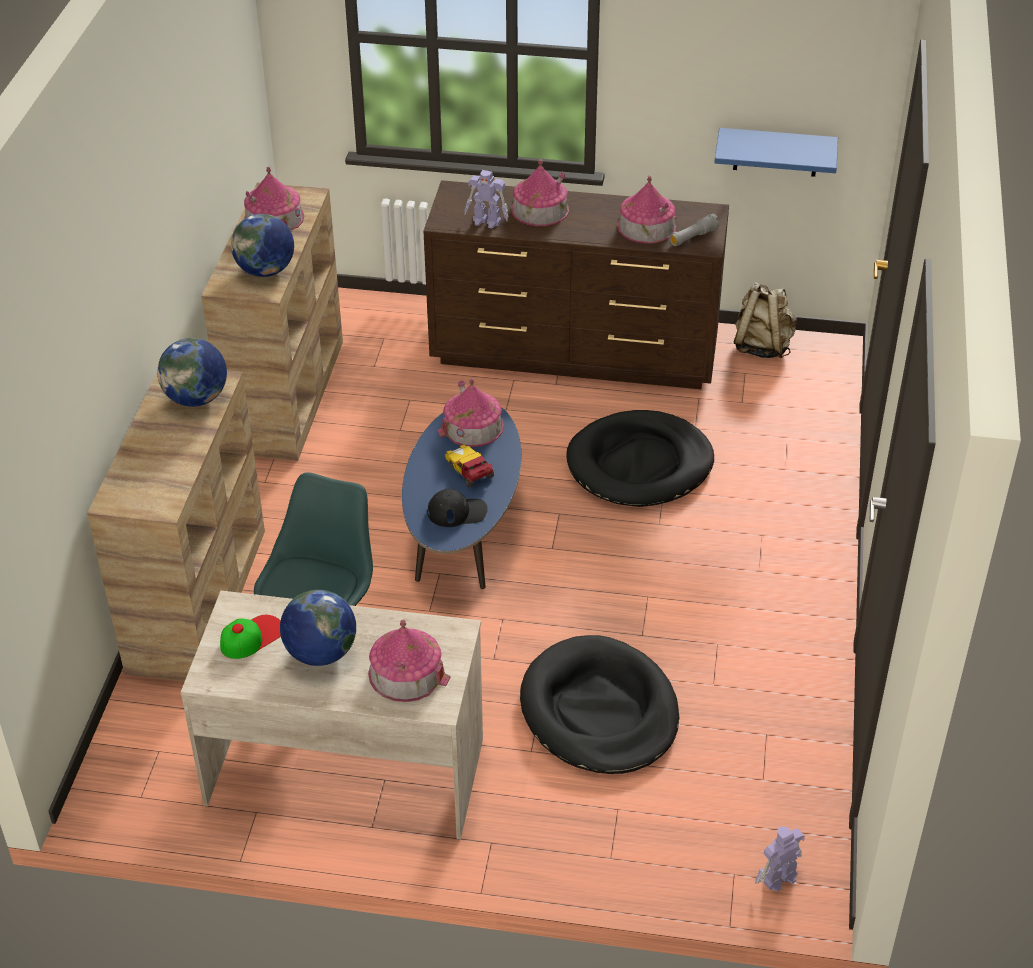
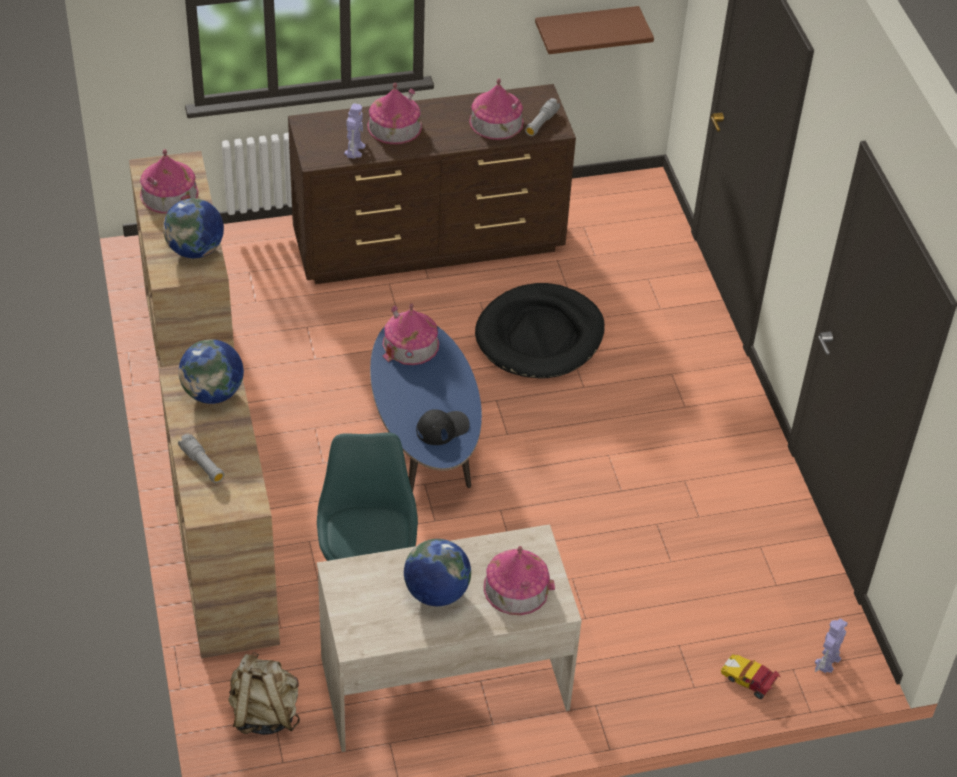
camera: 25 degrees left, 5 degrees up
cap [220,615,281,659] -> none
toy car [445,444,494,487] -> toy car moved to [721,654,780,699]
toy robot [464,170,508,228] -> toy robot turned 75 degrees counterclockwise [344,103,366,159]
black dog bed [520,635,679,774] -> none
blue shelf [714,128,838,177] -> brown shelf [535,6,654,54]
beige backpack [734,282,797,358] -> beige backpack moved to [228,652,300,735]
none -> grey flashlight [178,434,225,483]

